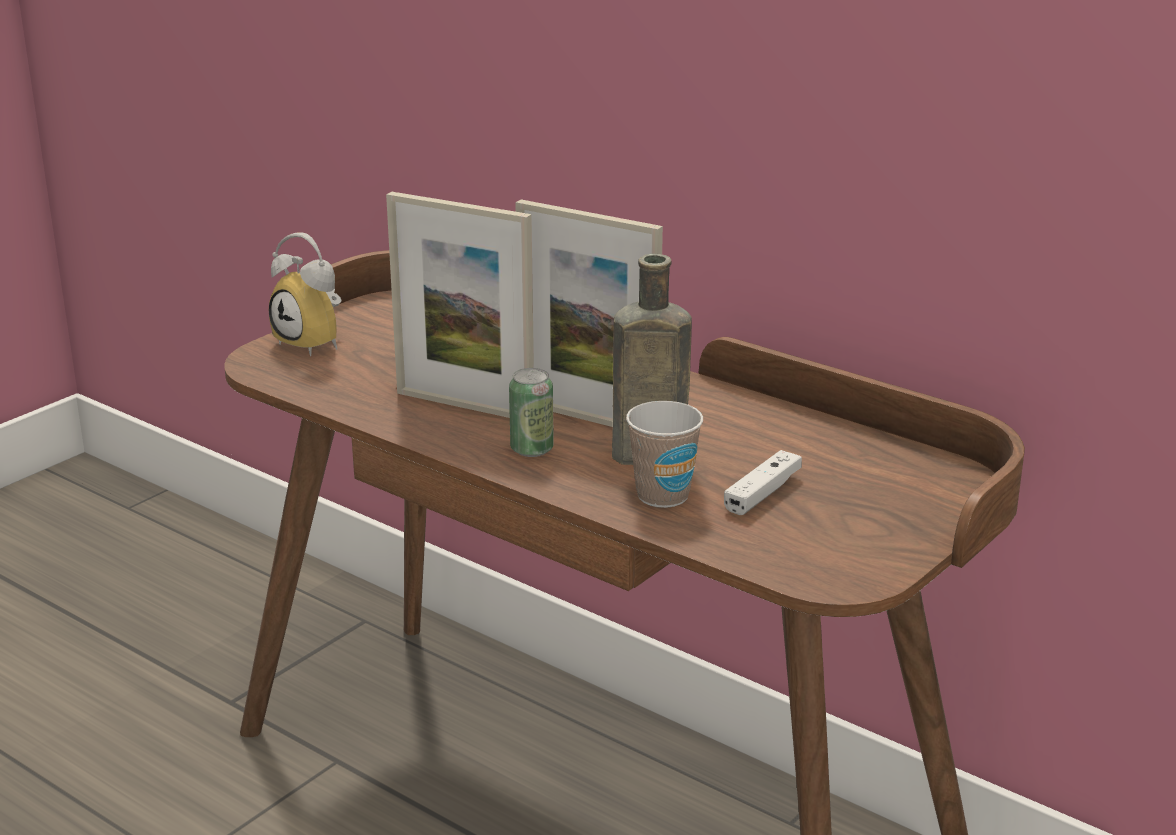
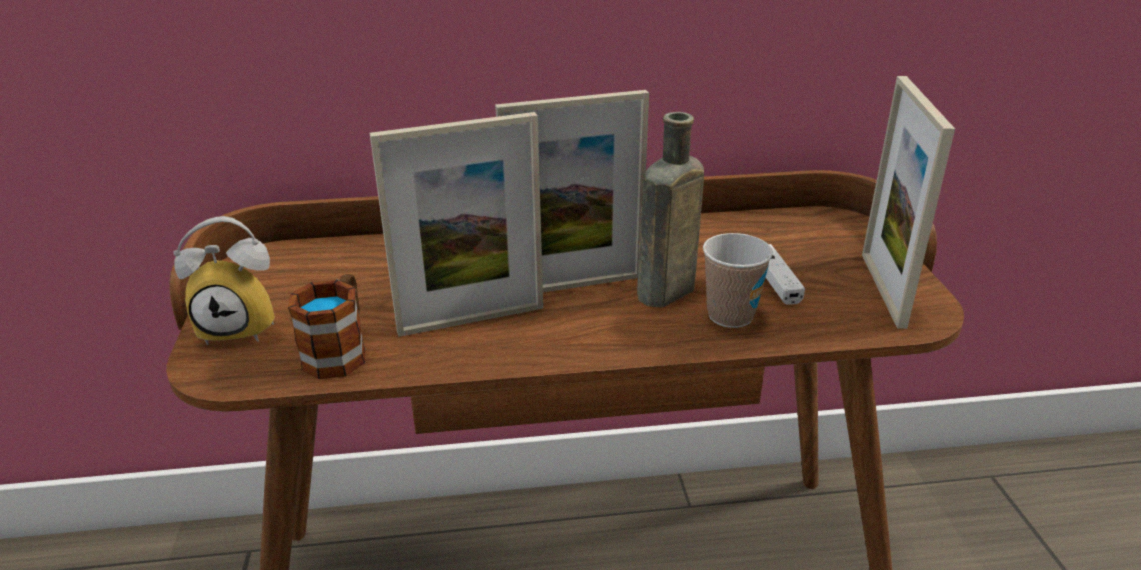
camera: 45 degrees left, 5 degrees up
can [509,368,554,457] -> none
none -> mug [288,274,365,379]
none -> picture frame [862,76,955,329]

